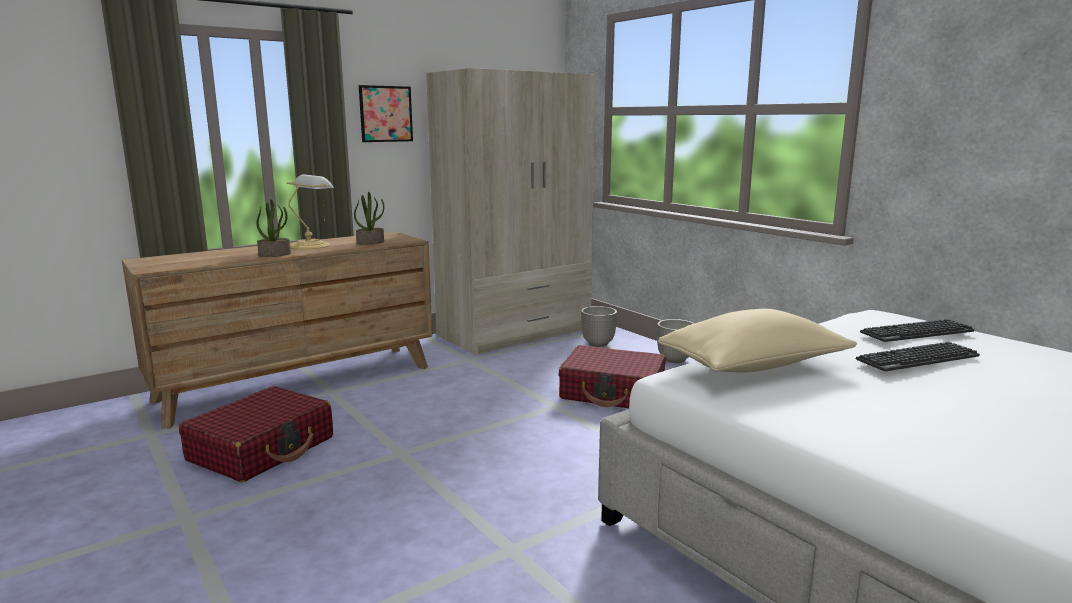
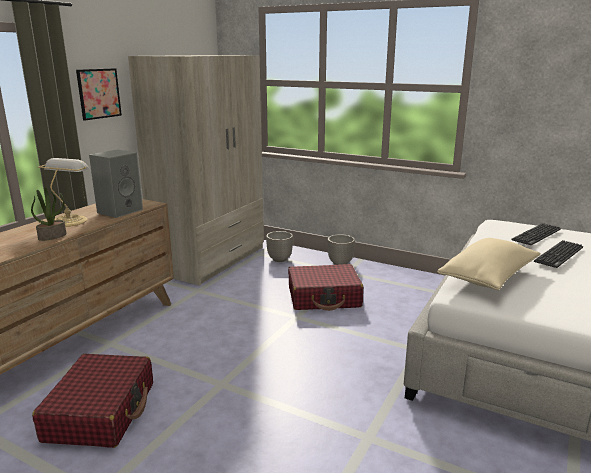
camera: 25 degrees left, 5 degrees up
potted plant [354,192,385,245] -> grey speaker [89,149,143,218]

